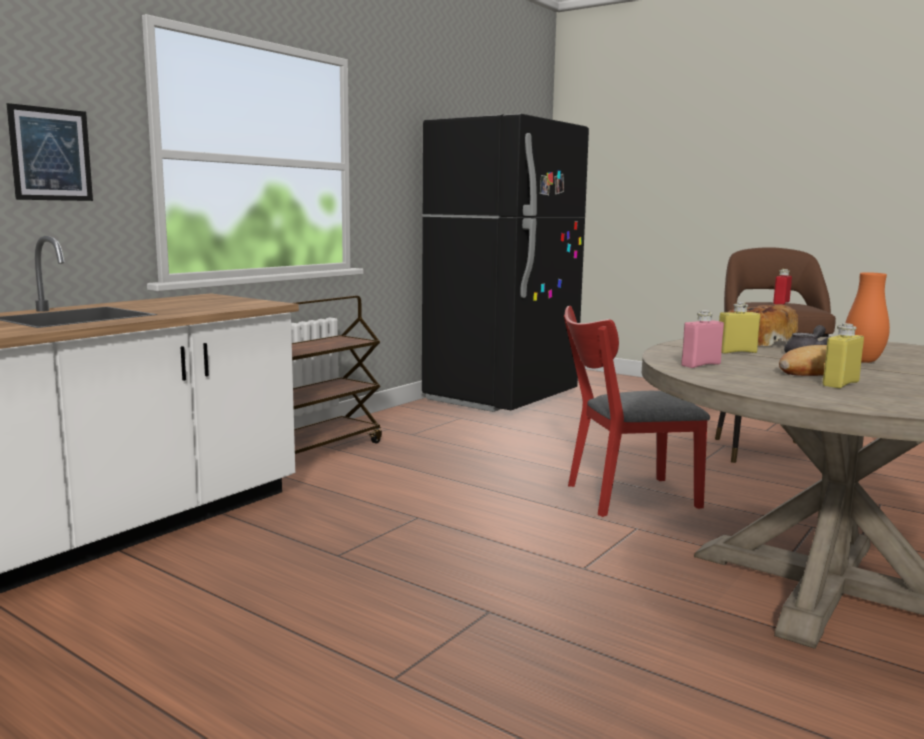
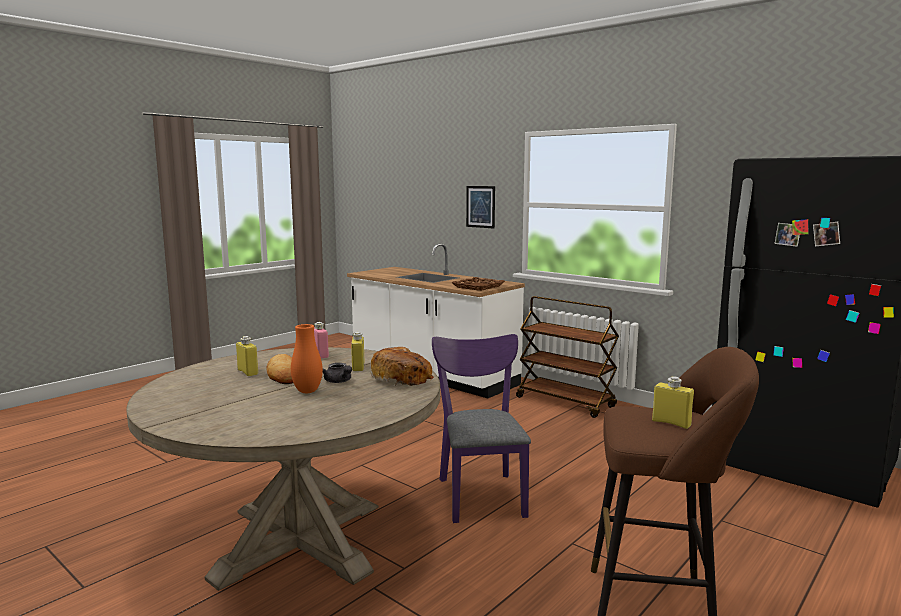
camera: 95 degrees right, 0 degrees up
red chair [564,306,710,517] -> purple chair [432,334,531,523]
red bottle [773,269,792,304] -> yellow bottle [652,376,694,429]
none -> brown tray [451,277,505,291]

